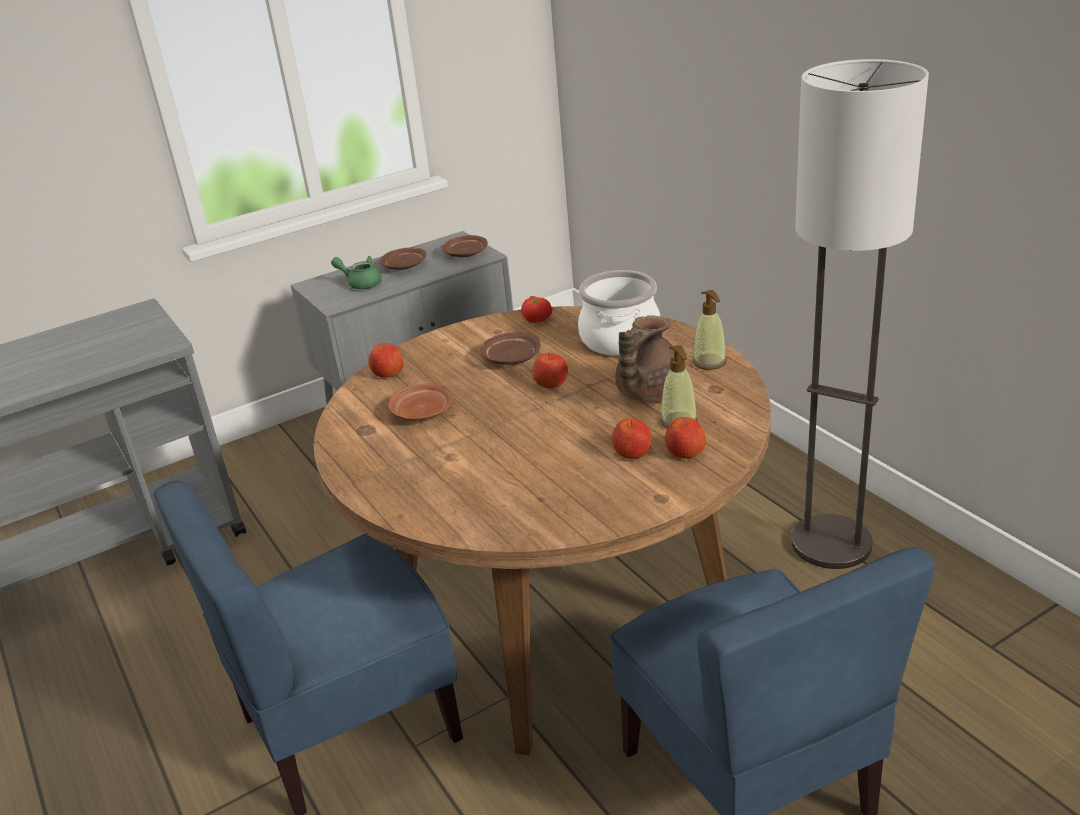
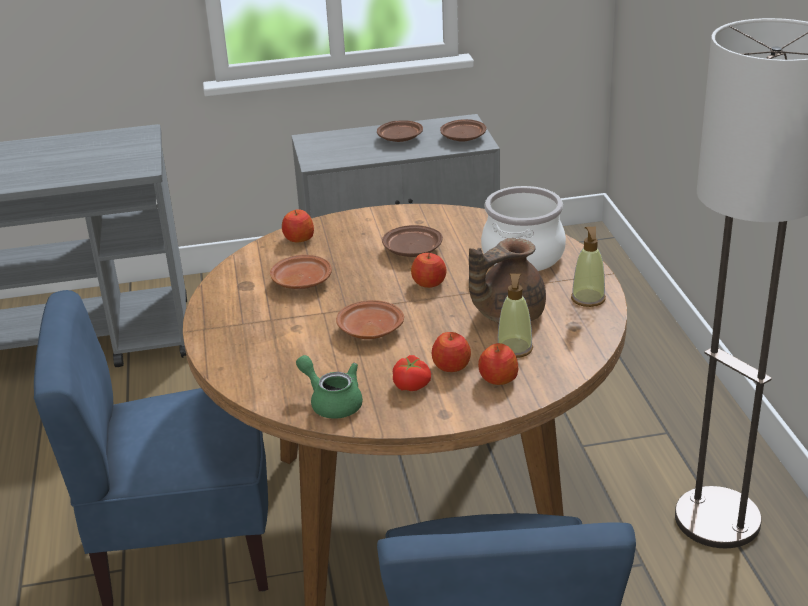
camera: 20 degrees right, 0 degrees up
green teapot [331,256,382,289] -> green teapot moved to [296,355,363,419]
tomato [521,296,552,323] -> tomato moved to [393,355,431,391]
none -> brown plate [336,300,404,339]

